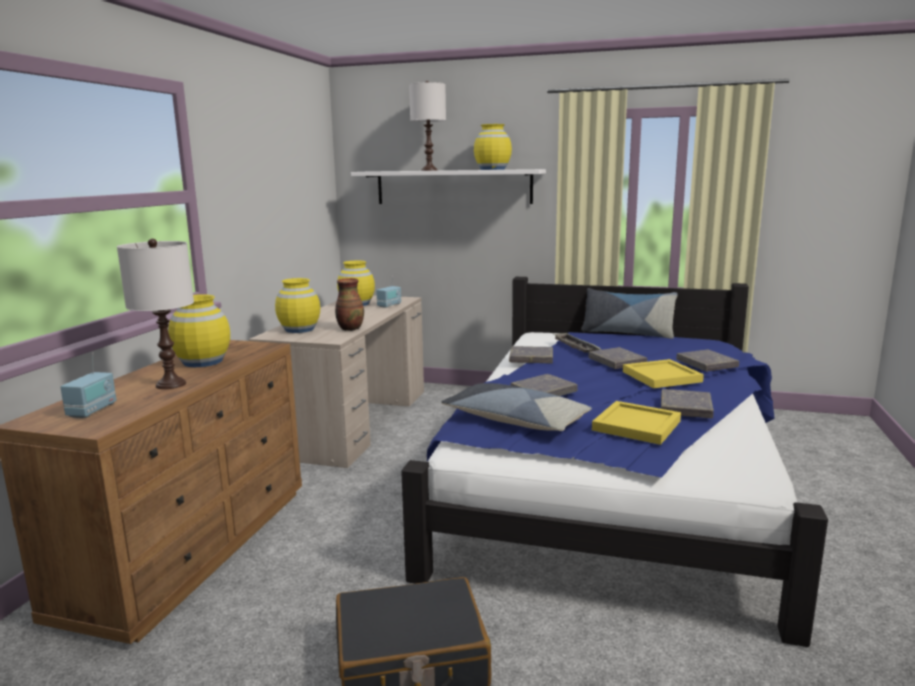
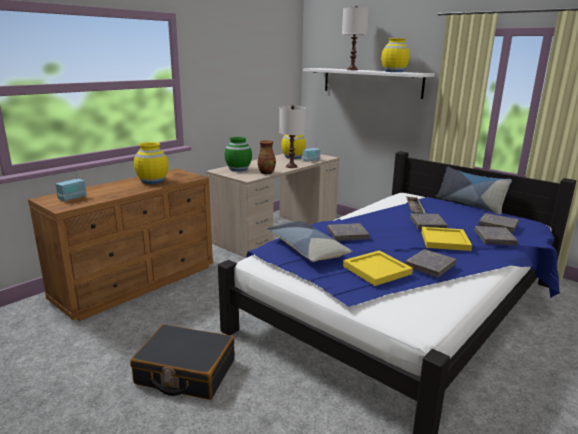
camera: 25 degrees right, 5 degrees up
white table lamp [117,239,194,389] -> white table lamp moved to [279,105,306,168]
yellow vase [275,278,320,333] -> green vase [225,137,252,171]
grey book [509,346,553,363] -> grey book moved to [478,213,519,232]

